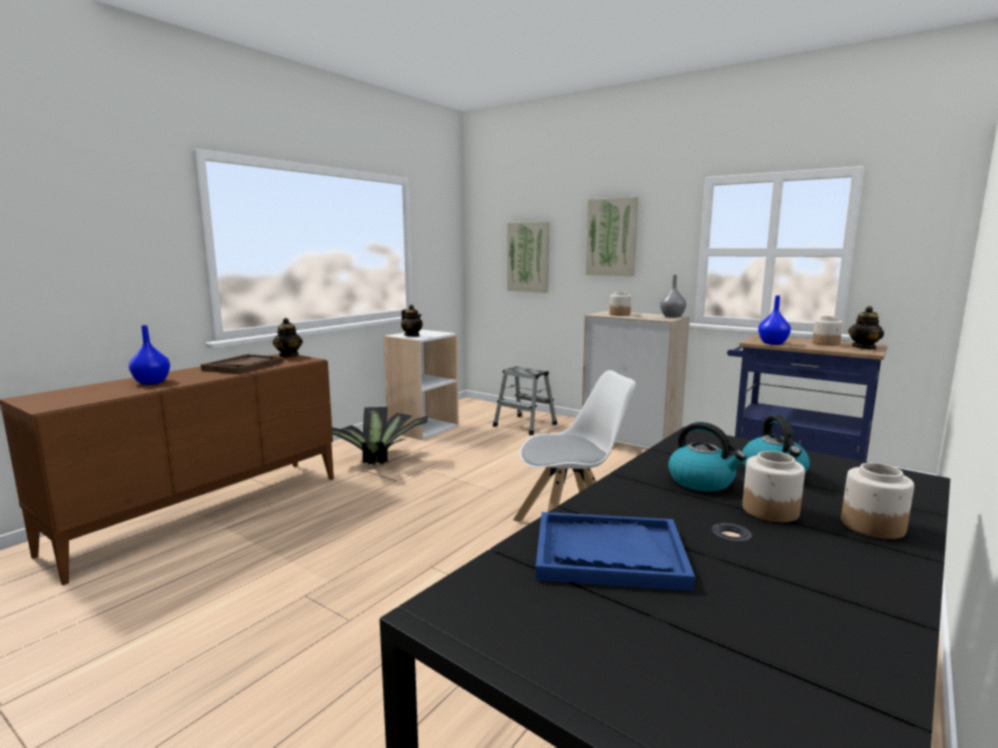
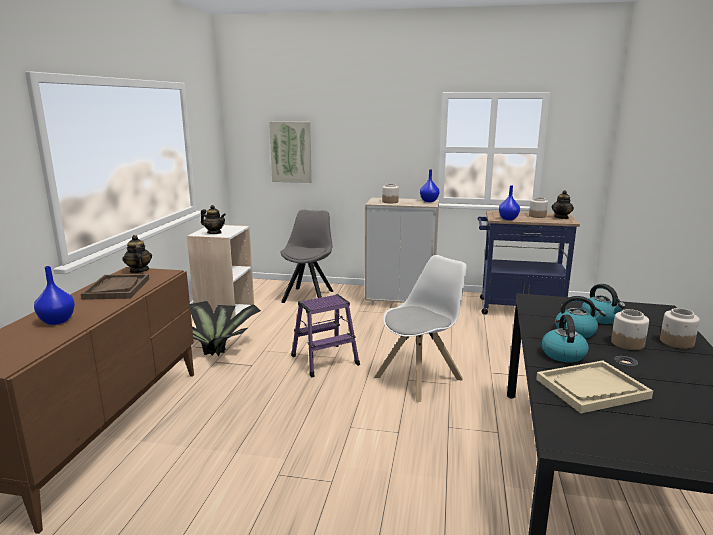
camera: 25 degrees left, 5 degrees up
grey step ladder [493,366,557,435] -> grey chair [281,210,334,303]
blue tray [536,512,695,591] -> beige tray [536,361,653,413]
picture [585,197,638,276] -> none
grey vase [660,275,687,317] -> blue vase [420,169,439,202]
none -> purple step ladder [291,294,360,377]
none -> kettle [542,315,589,362]

